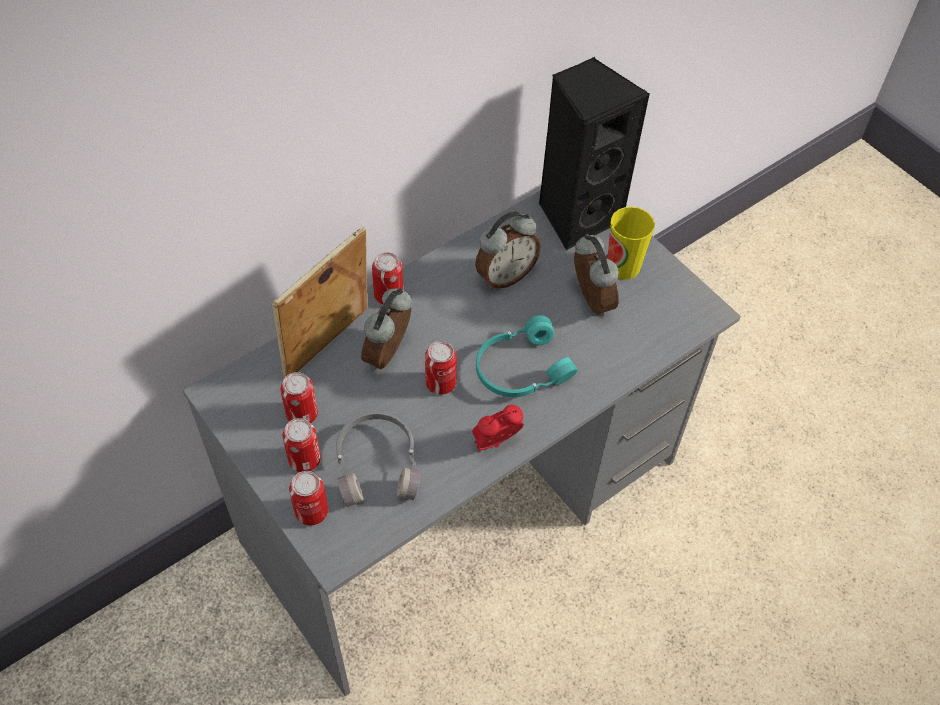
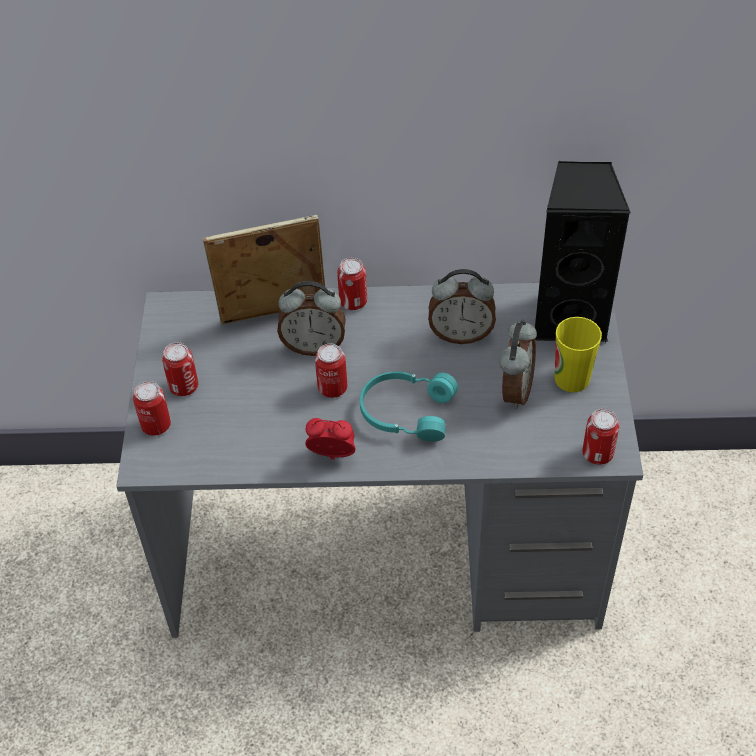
camera: 40 degrees right, 5 degrees down
can [281,372,318,423] -> can moved to [582,409,619,465]
grey headphones [336,412,420,507] -> none
alarm clock [361,288,412,370] -> alarm clock turned 150 degrees counterclockwise [277,281,346,356]

